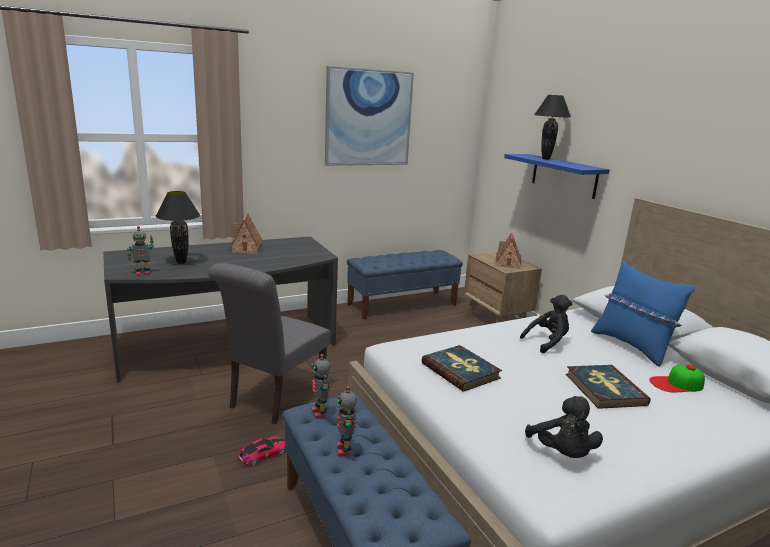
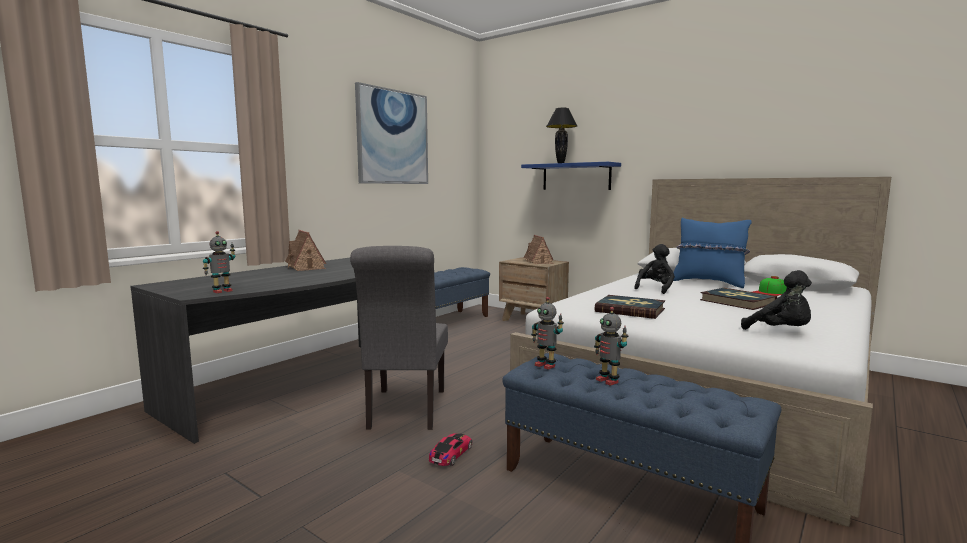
camera: 25 degrees left, 10 degrees down
black table lamp [155,191,200,264] -> none

